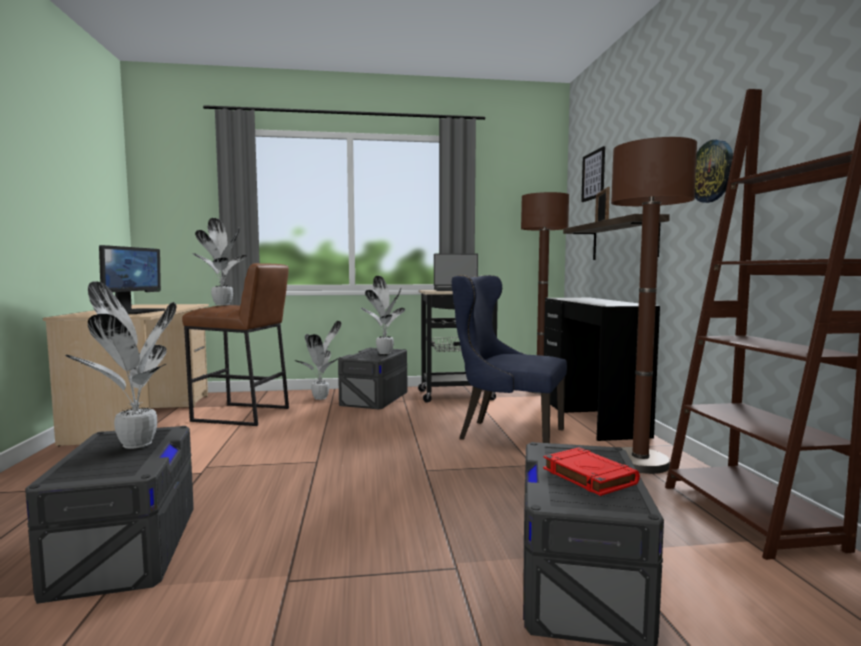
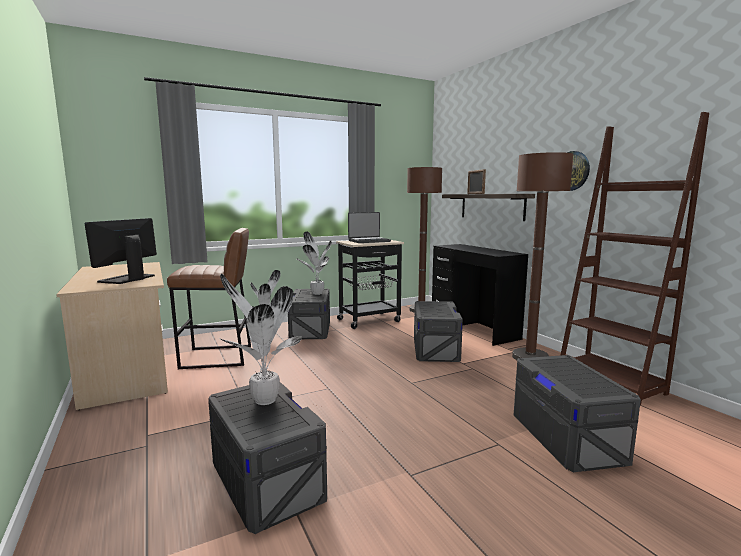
camera: 20 degrees left, 5 degrees up
monitor [99,245,165,314] -> monitor turned 150 degrees counterclockwise [85,218,157,284]
potted plant [192,218,248,305] -> none
blue chair [452,275,567,443] -> grey storage box [414,301,463,362]
red book [543,447,640,496] -> none
picture [581,146,605,202] -> none

